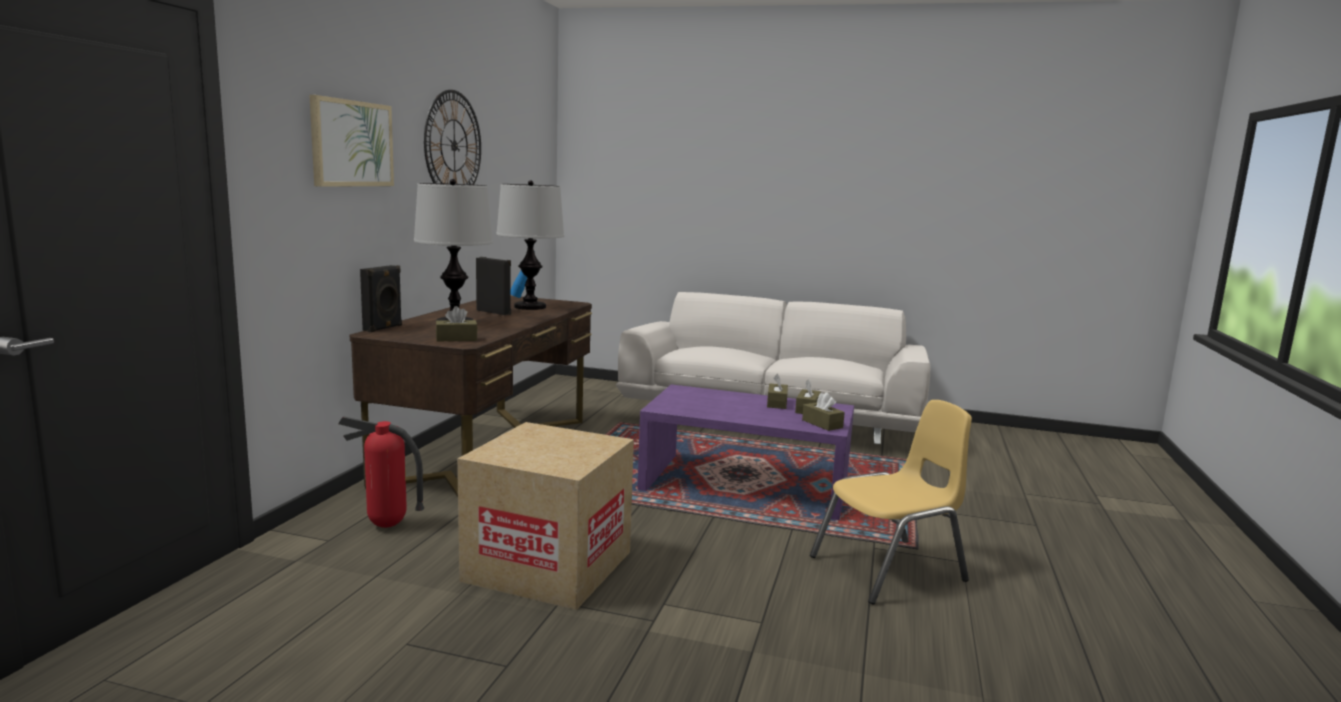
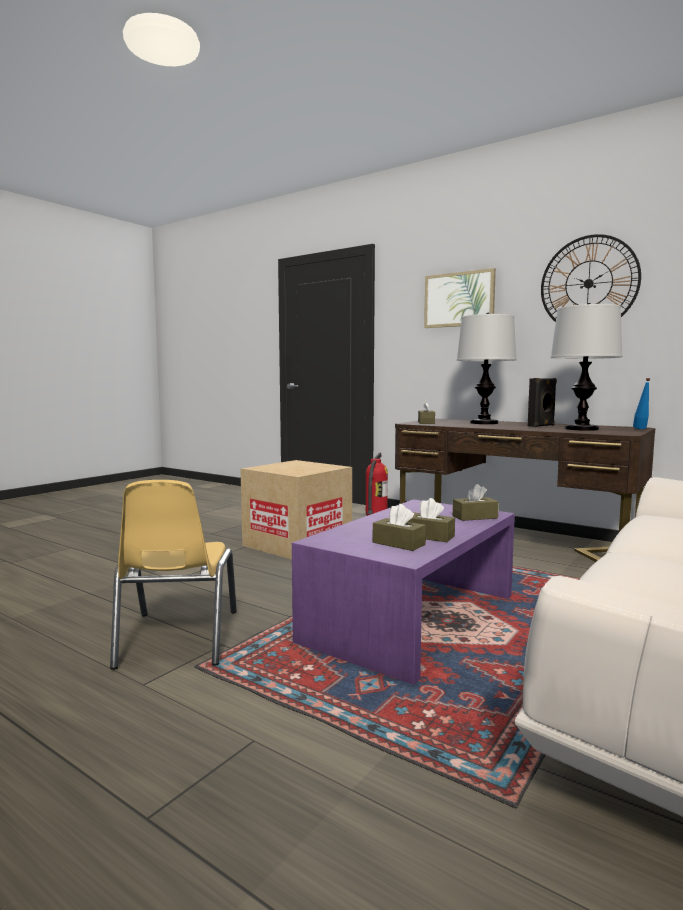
camera: 110 degrees right, 5 degrees down
black speaker [360,265,402,332] -> none
brown tissue box [802,392,845,431] -> brown tissue box moved to [453,484,499,521]

